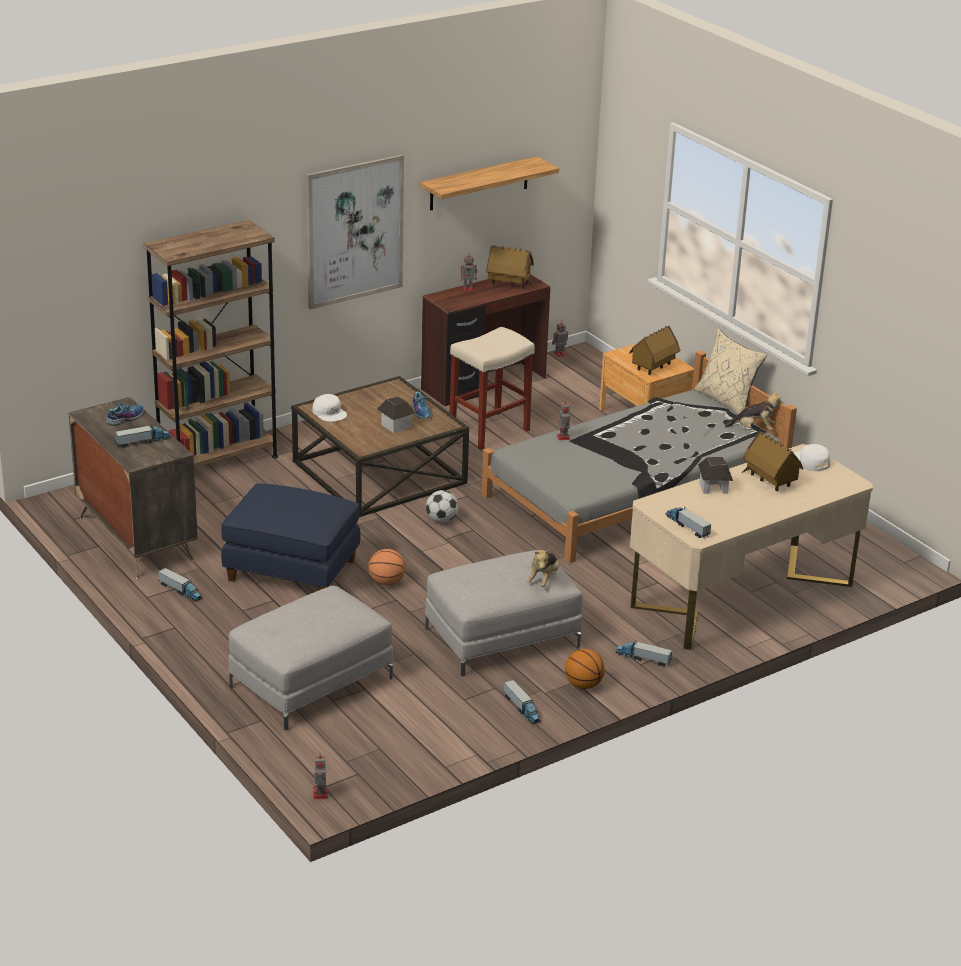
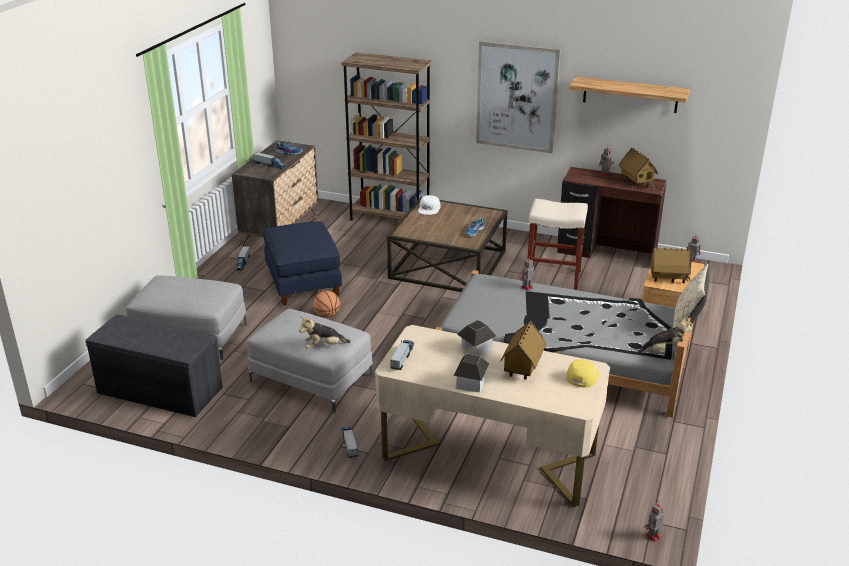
camera: 55 degrees right, 0 degrees up
toy robot [313,755,328,799] -> toy robot moved to [645,502,664,542]
toy house [377,396,416,433] -> toy house moved to [454,353,489,392]
football [426,490,458,523] -> none
toy truck [503,679,541,724] -> none
basketball [565,649,605,689] -> none
plush toy [725,390,784,430] -> plush toy turned 60 degrees counterclockwise [637,317,692,354]
white cap [795,444,830,471] -> yellow cap [566,359,600,388]
none -> grey bench [85,314,223,417]

